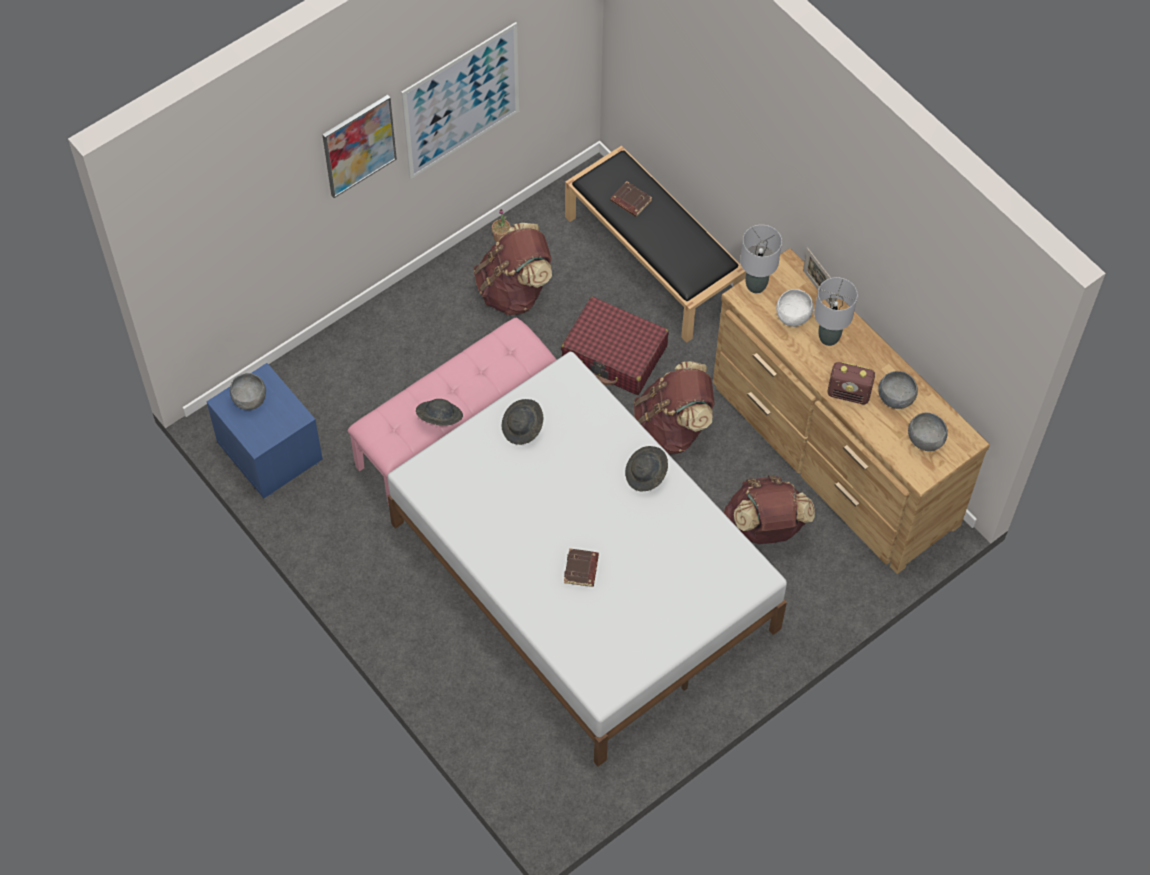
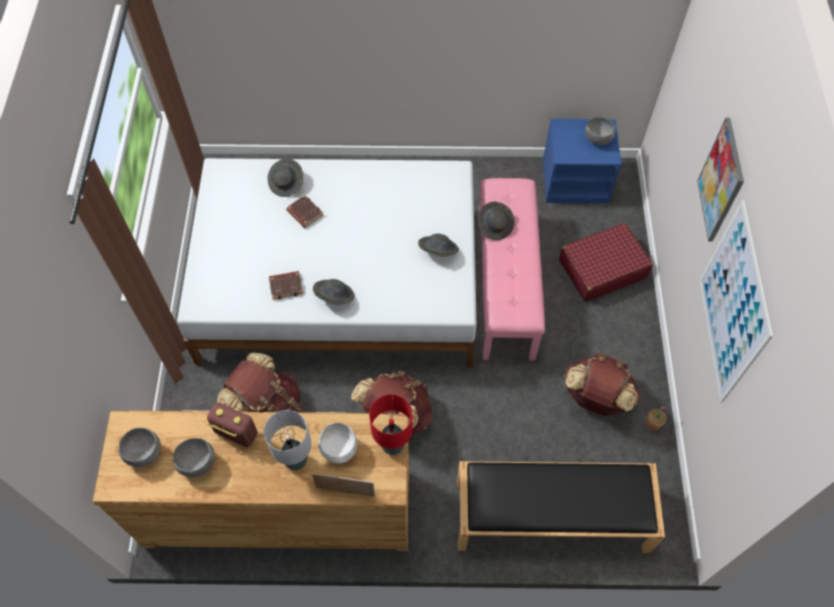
camera: 130 degrees right, 0 degrees up
red suitcase [561,297,669,395] -> red suitcase moved to [559,223,653,302]
brown book [610,181,652,217] -> brown book moved to [269,271,303,300]
grey table lamp [740,225,782,293] -> red table lamp [369,394,413,455]
radio [827,362,875,404] -> radio turned 60 degrees clockwise [207,403,258,447]
none -> grey hat [268,158,303,197]

